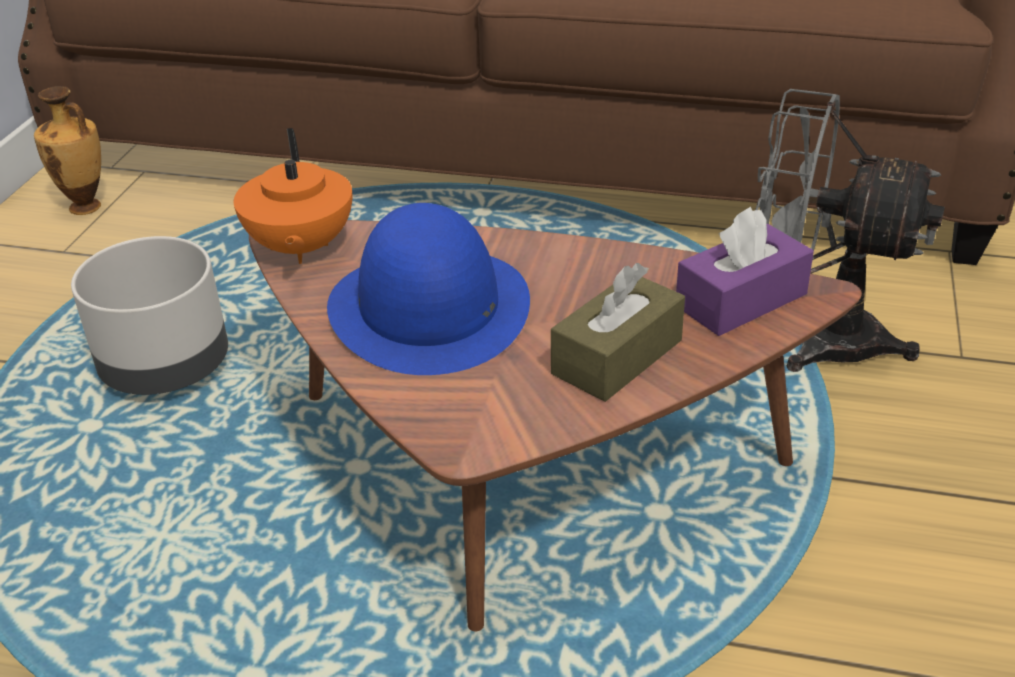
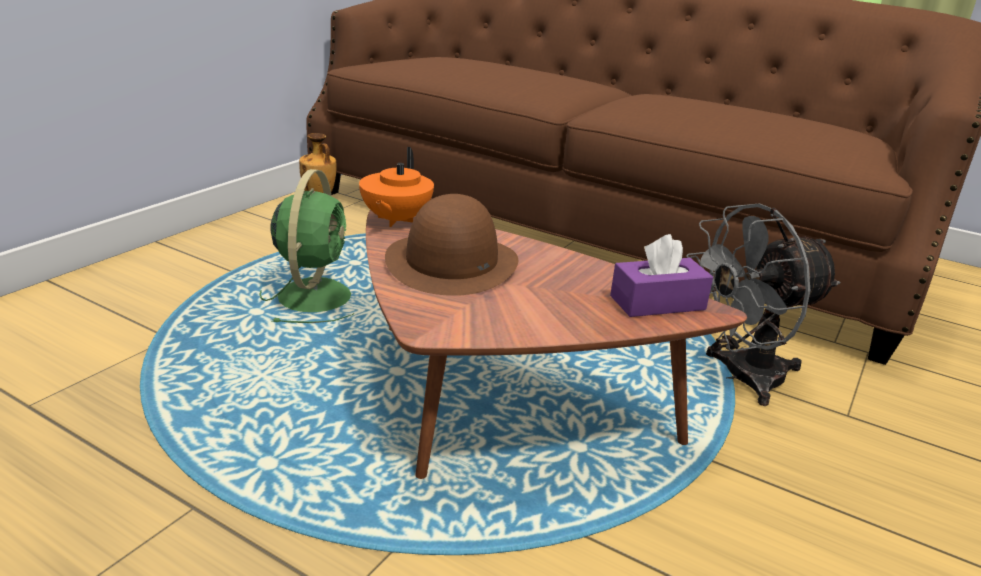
camera: 15 degrees right, 10 degrees down
grey planter [71,236,228,395] -> green fan [260,169,355,323]
blue hat [327,203,530,375] -> brown hat [385,194,518,296]
brown tissue box [551,263,685,402] -> none
grey fan [755,89,945,372] -> grey fan turned 60 degrees counterclockwise [686,203,840,406]

